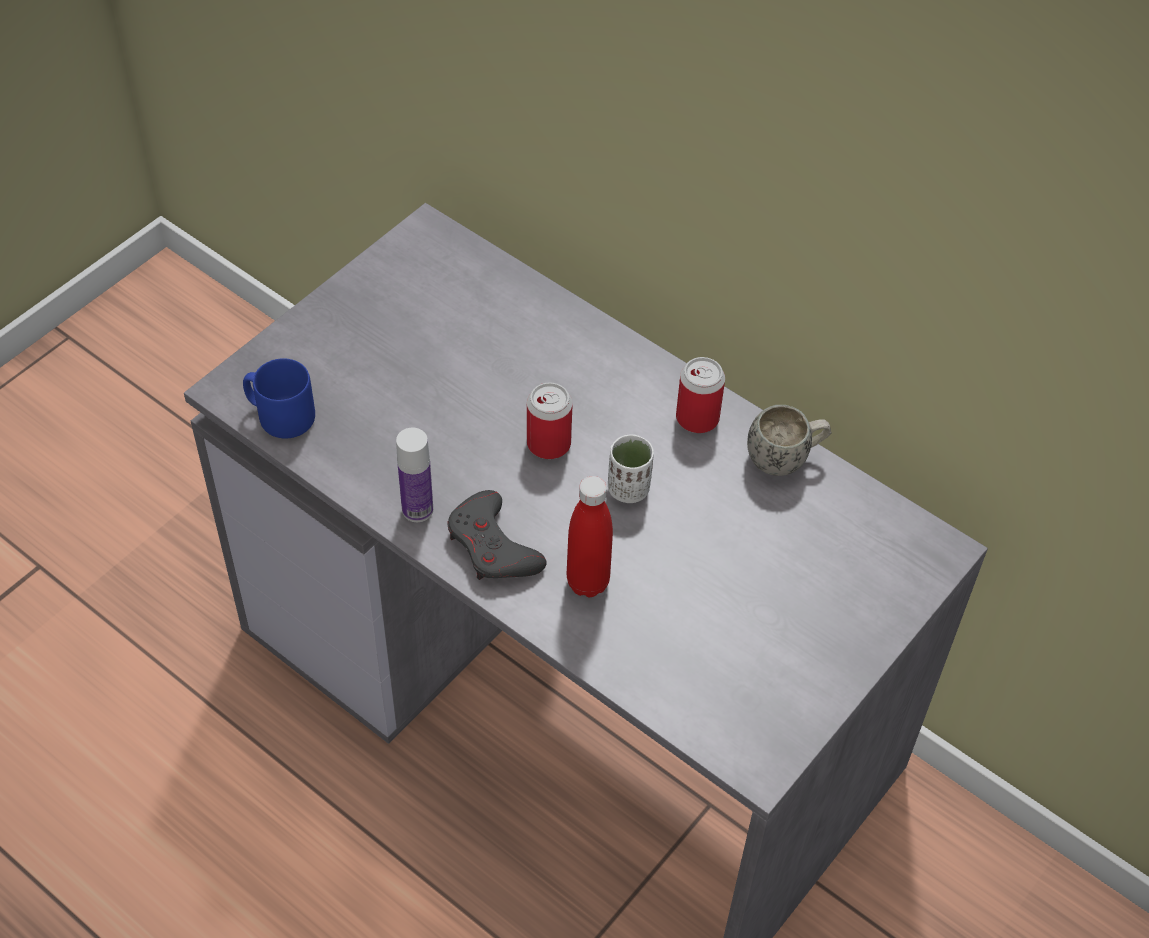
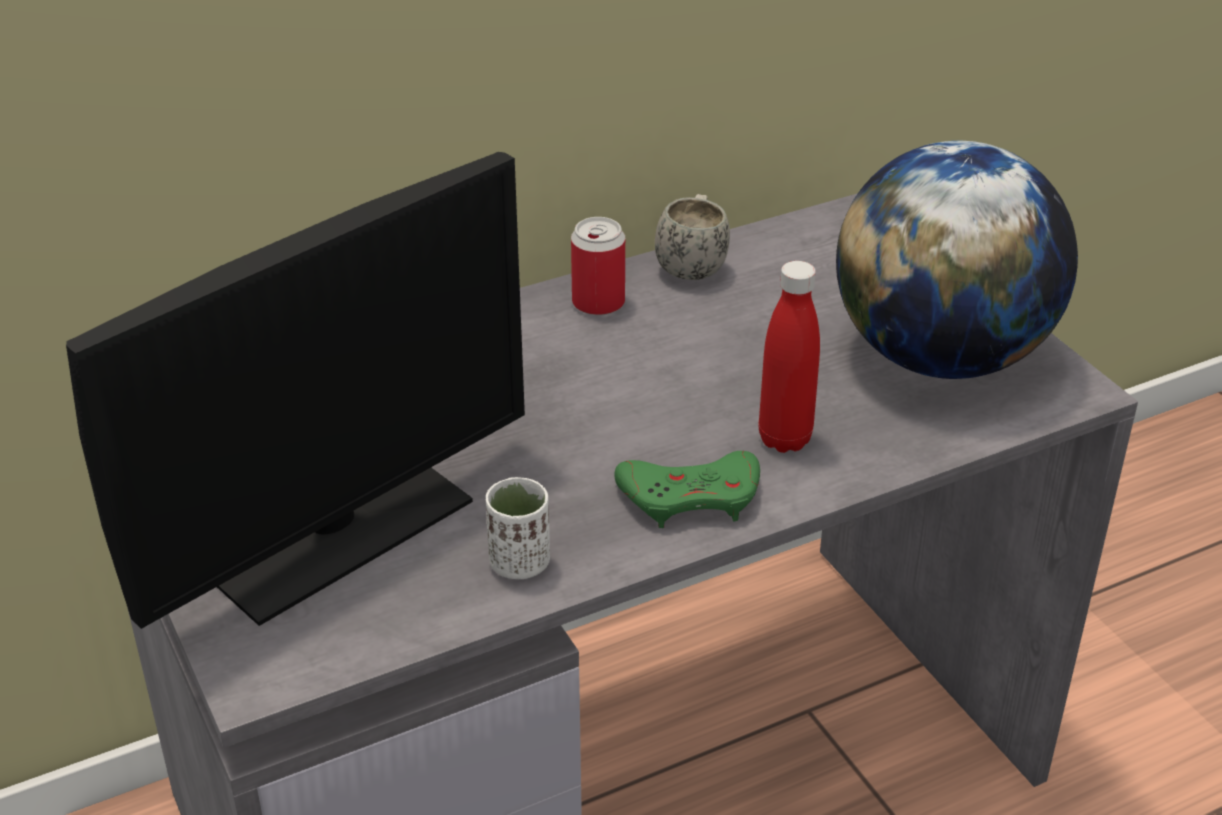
camera: 65 degrees left, 15 degrees down
blue mug [243,358,315,439] -> none
bottle [396,428,433,522] -> none
grey game controller [448,490,547,580] -> green game controller [614,451,760,528]
can [527,382,573,459] -> none
white cup [608,434,654,503] -> white cup moved to [486,477,550,579]
none -> monitor [66,152,525,629]
none -> globe [836,141,1078,379]

